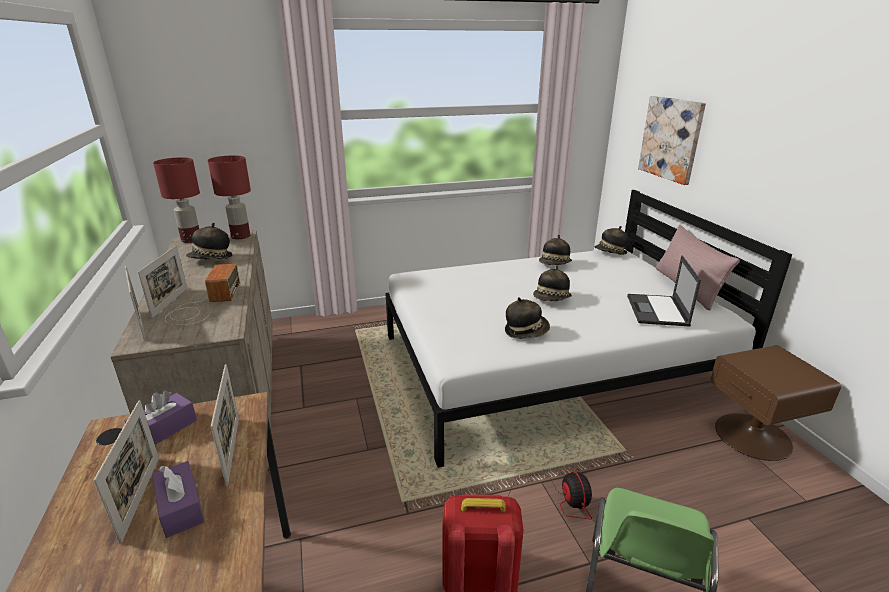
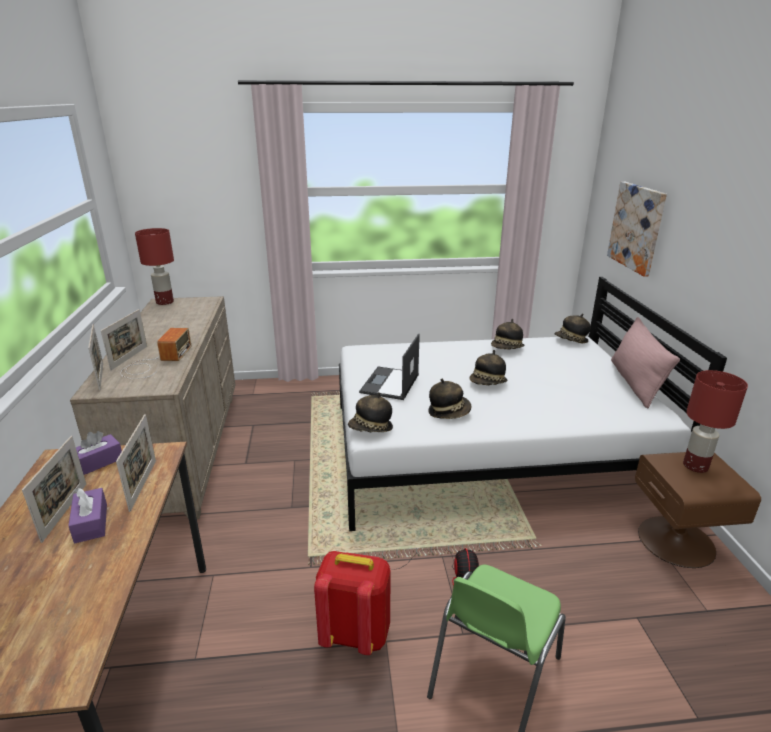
camera: 10 degrees right, 0 degrees up
hat [186,223,232,260] -> hat moved to [348,392,393,432]
red table lamp [208,155,251,239] -> red table lamp moved to [683,370,748,473]
laptop [627,255,701,327] -> laptop moved to [359,333,420,400]

